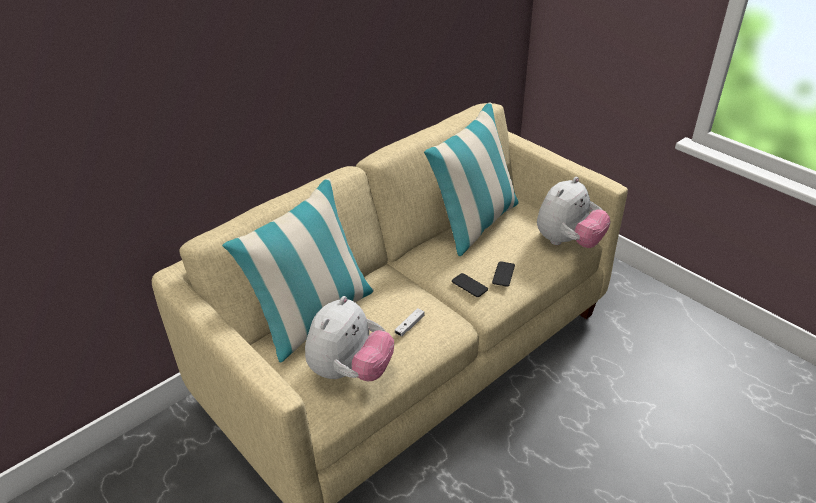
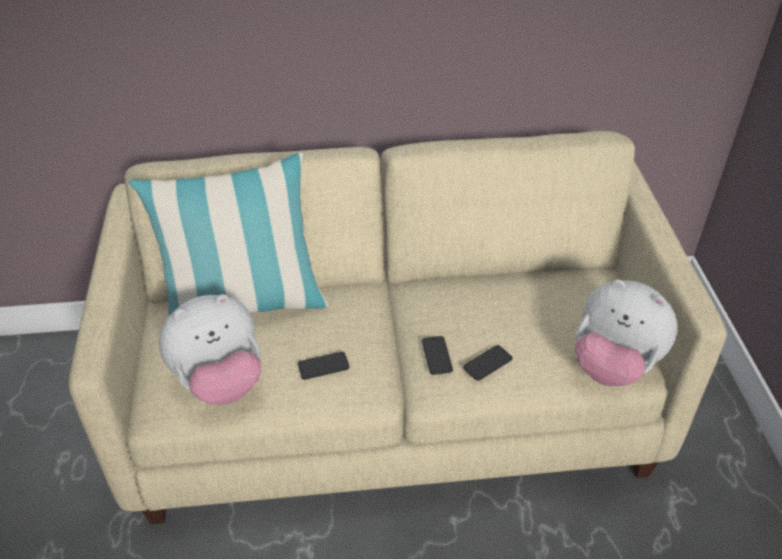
camera: 35 degrees right, 5 degrees up
white game controller [395,308,425,336] -> phone [298,352,350,380]
pillow [424,102,519,256] -> none
plush toy [537,177,610,248] -> plush toy turned 45 degrees clockwise [575,279,678,386]

